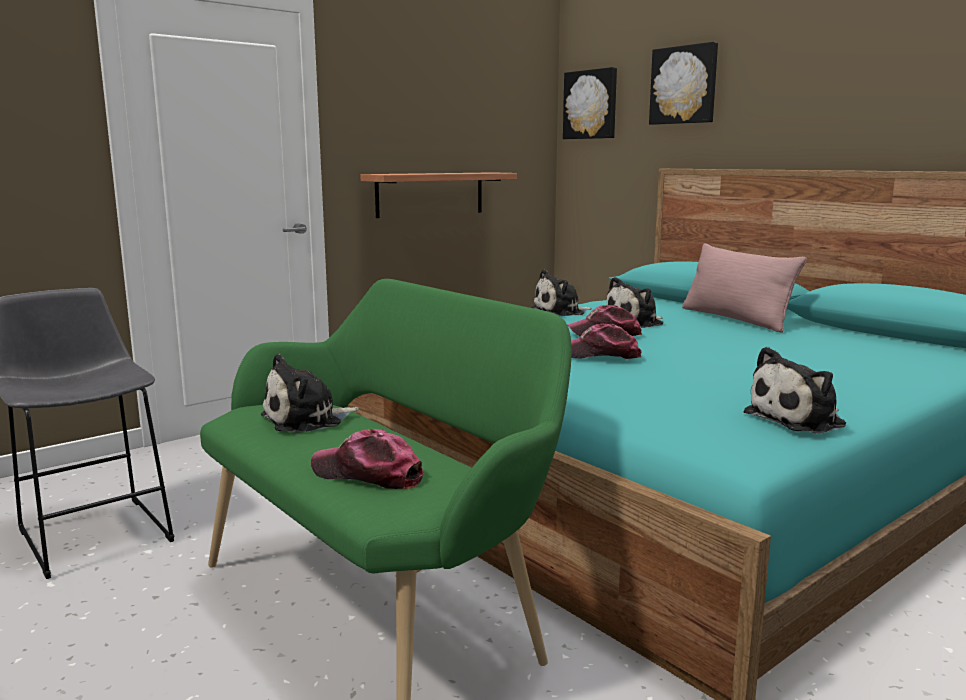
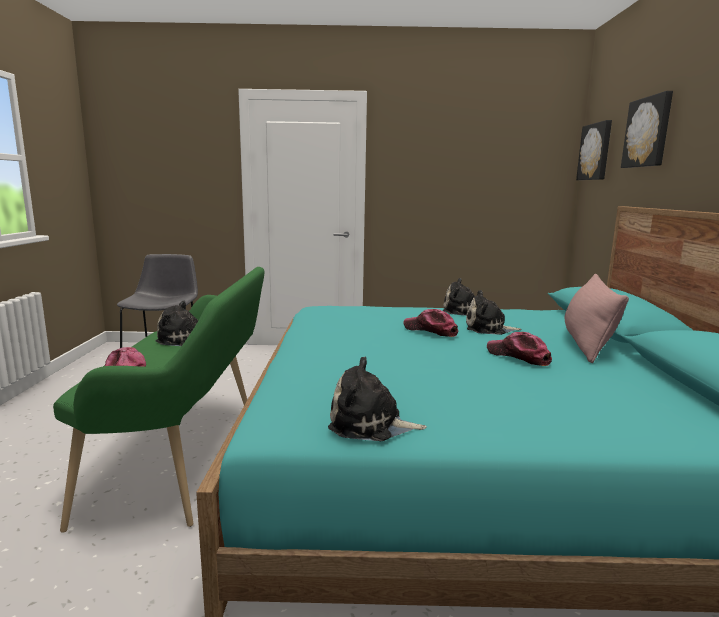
camera: 40 degrees right, 0 degrees up
shelf [360,172,517,218] -> none
cap [571,324,642,359] -> cap moved to [487,332,552,366]

